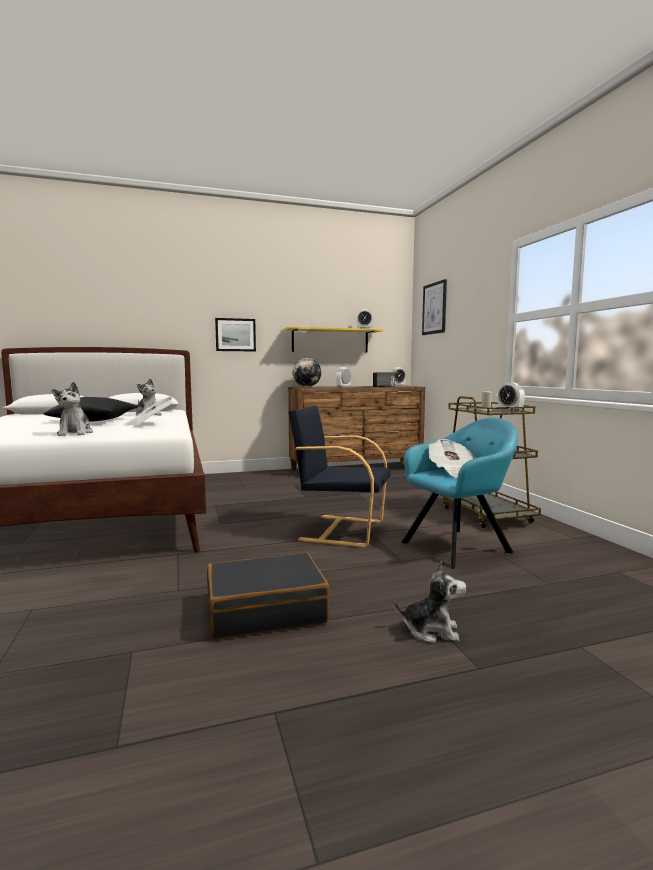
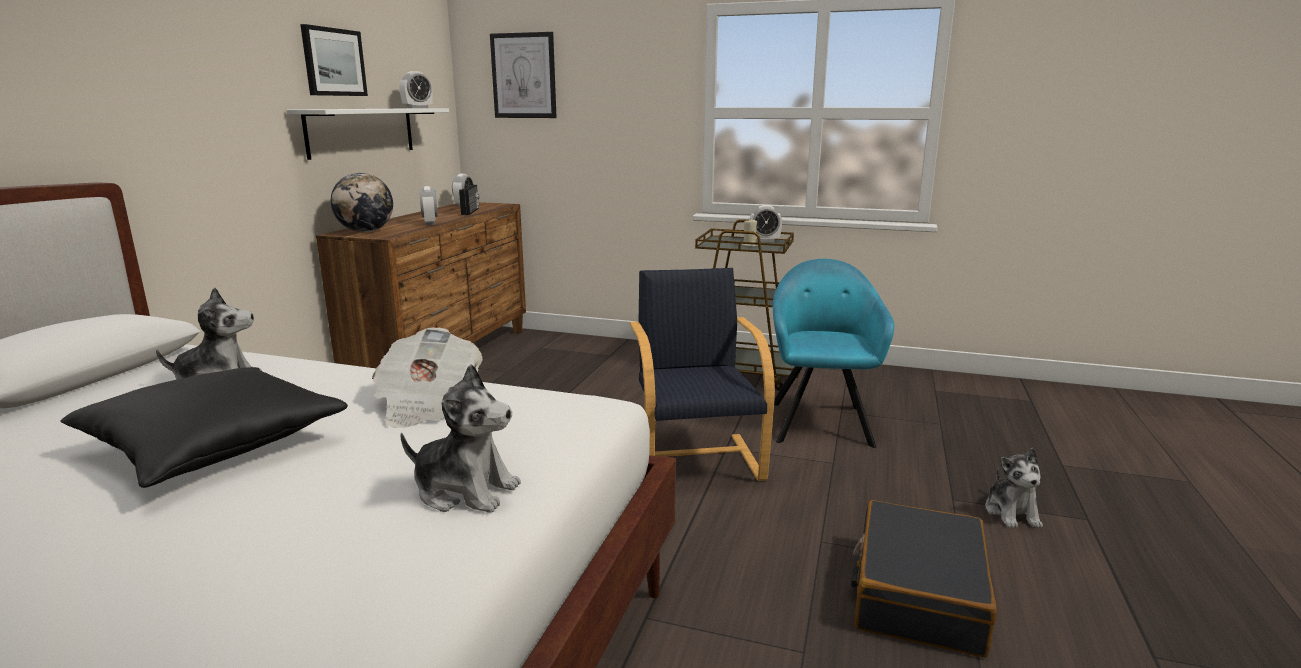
camera: 55 degrees left, 10 degrees up
picture [215,318,256,352] -> picture moved to [300,24,368,96]
yellow shelf [283,326,383,352] -> white shelf [286,108,449,160]
black armchair [288,406,391,548] -> black armchair turned 120 degrees clockwise [630,268,775,481]
plush toy [394,561,467,643] -> plush toy turned 135 degrees clockwise [985,448,1043,528]
newspaper [429,439,476,478] -> none

